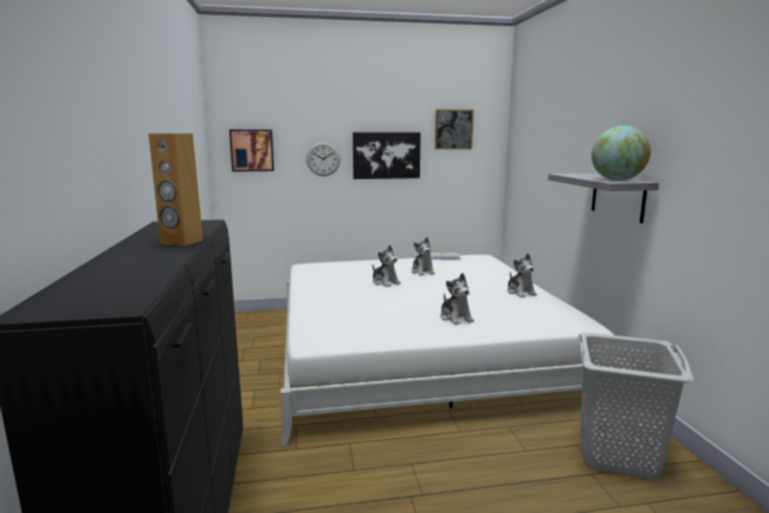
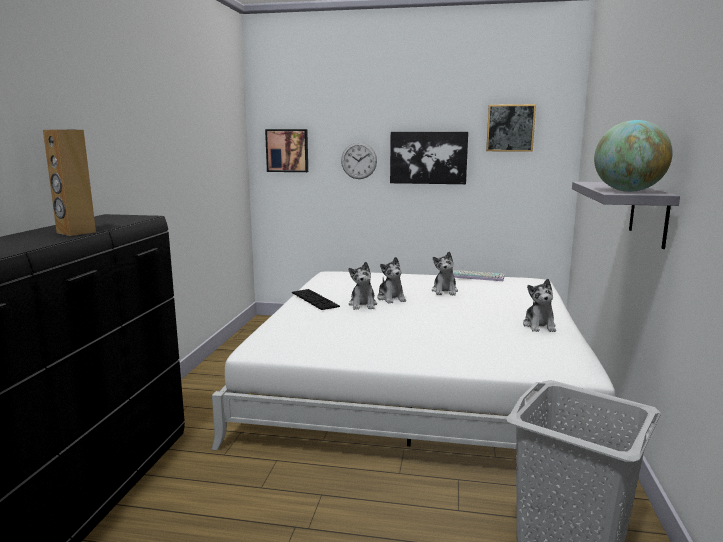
camera: 20 degrees right, 0 degrees up
plush toy [440,273,474,325] -> plush toy moved to [348,262,377,310]
none -> keyboard [292,289,340,310]

